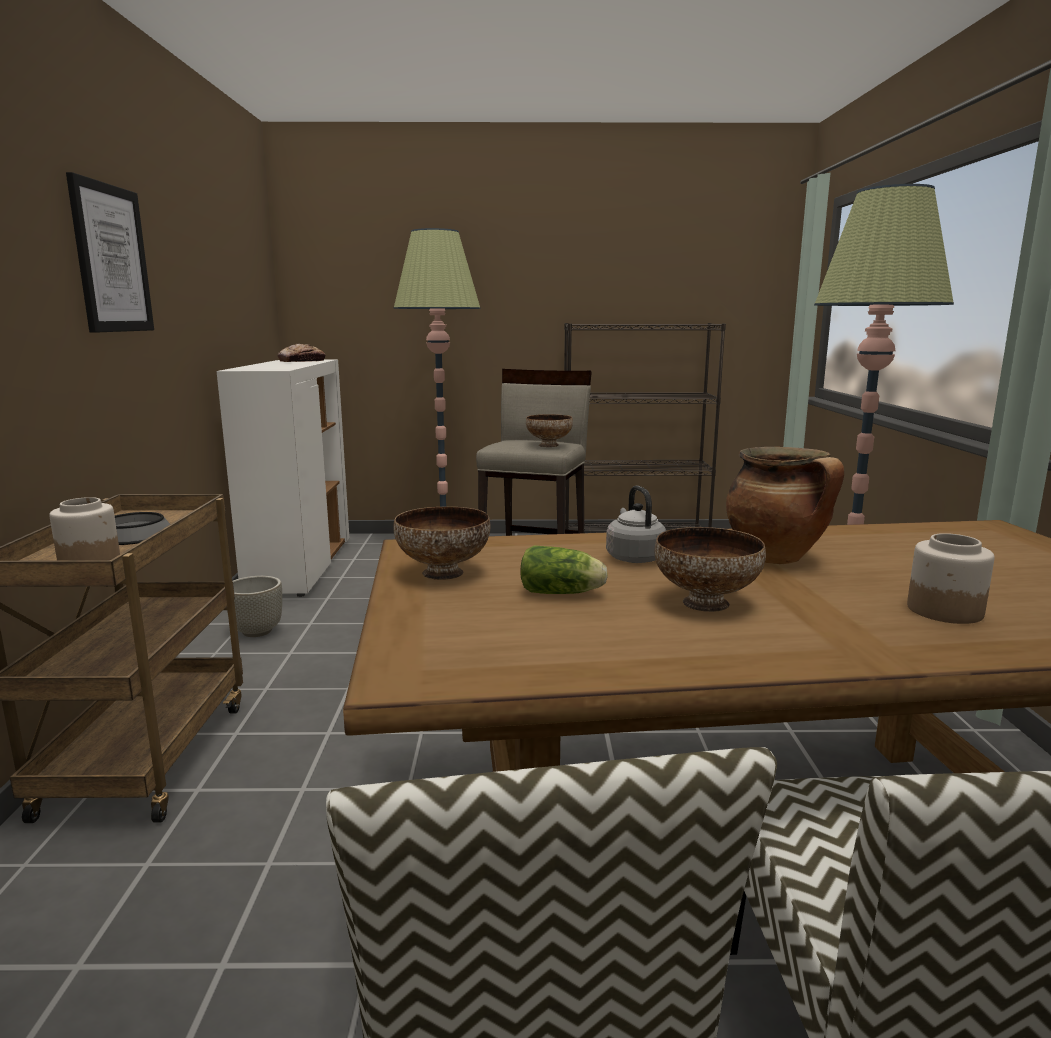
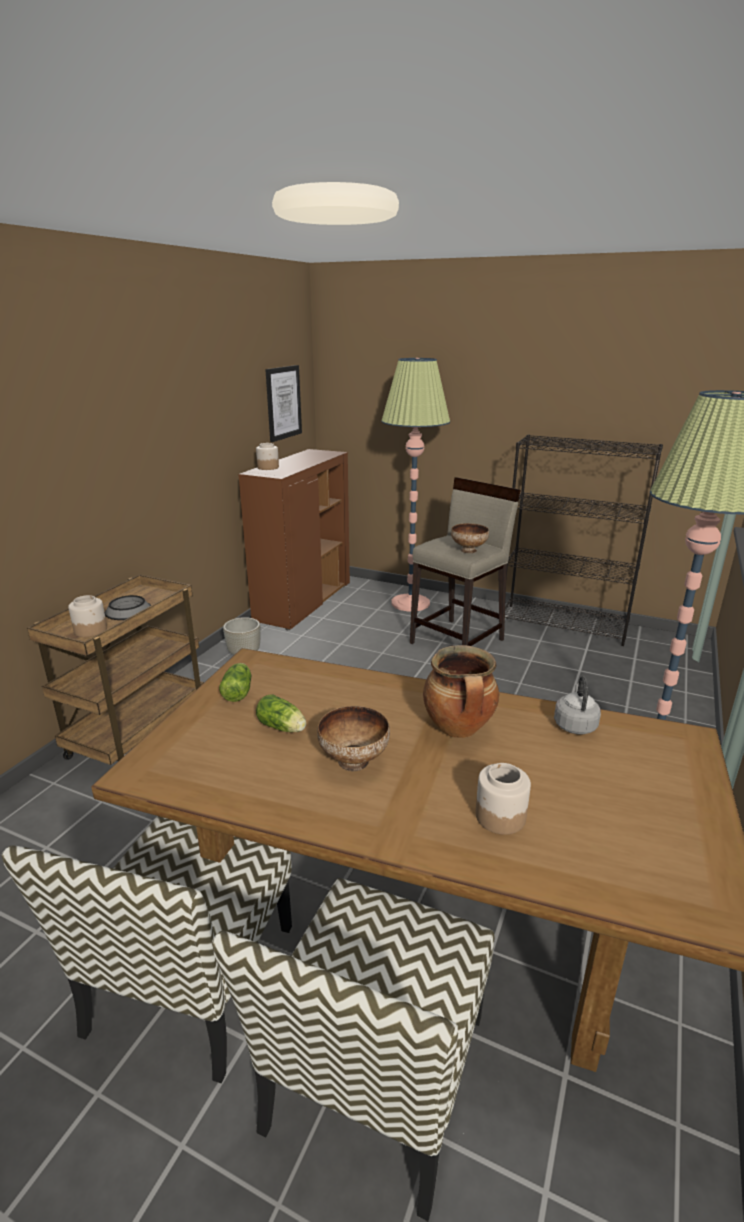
camera: 25 degrees right, 10 degrees up
picture [66,172,154,333] -> picture moved to [265,365,302,442]
white cabinet [216,360,349,597] -> brown cabinet [238,449,350,630]
bread [277,344,325,362] -> none
bowl [393,507,491,580] -> lettuce [219,663,251,702]
grey kettle [606,485,666,563] -> grey kettle moved to [554,676,601,734]
none -> jar [256,443,279,470]

